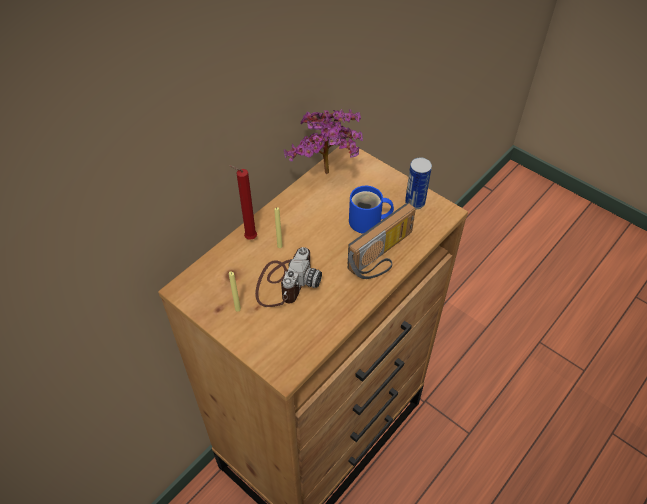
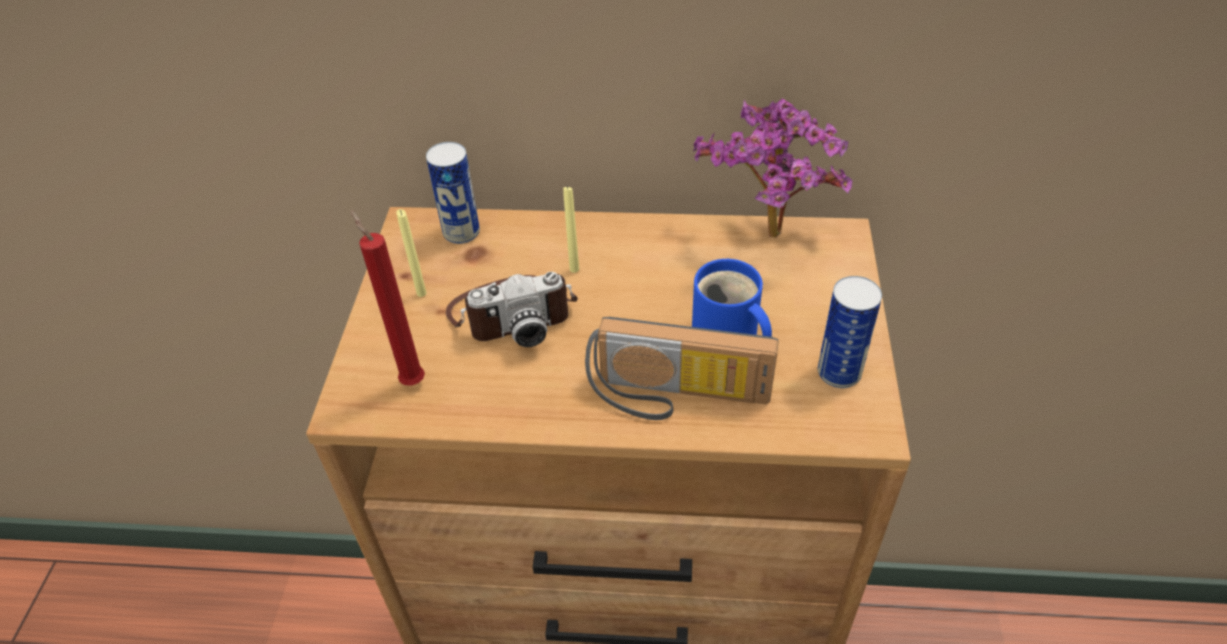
camera: 55 degrees right, 5 degrees down
red candle [229,165,257,240] -> red candle moved to [351,210,425,386]
none -> can [426,142,480,244]

